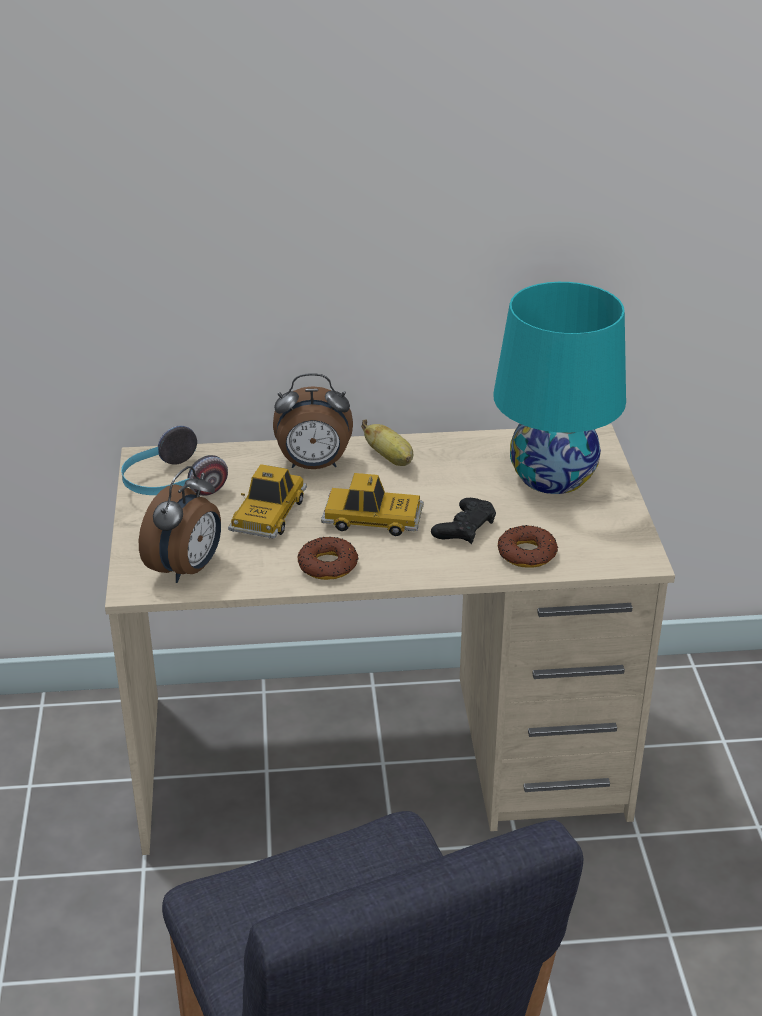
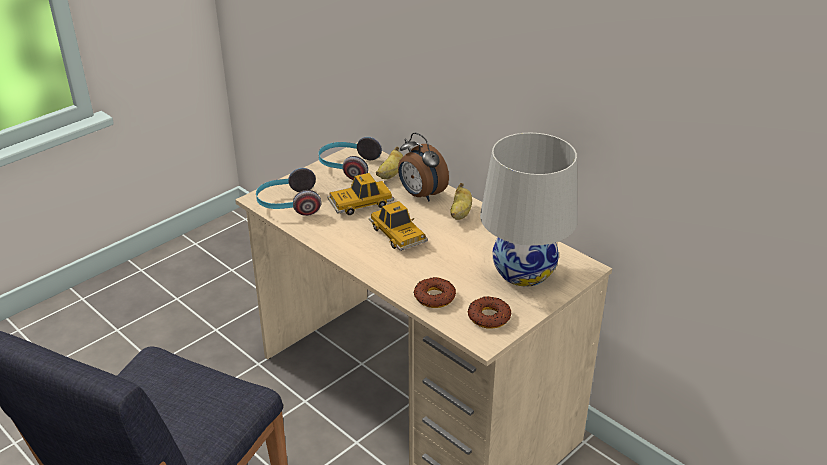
camera: 50 degrees right, 0 degrees up
alarm clock [139,466,221,583] -> headphones [256,168,321,216]
donut [298,537,358,580] -> donut moved to [467,296,511,329]
black game controller [431,498,496,544] -> none
turquoise table lamp [493,282,626,494] -> white table lamp [480,133,578,287]
none -> banana [376,147,403,179]

